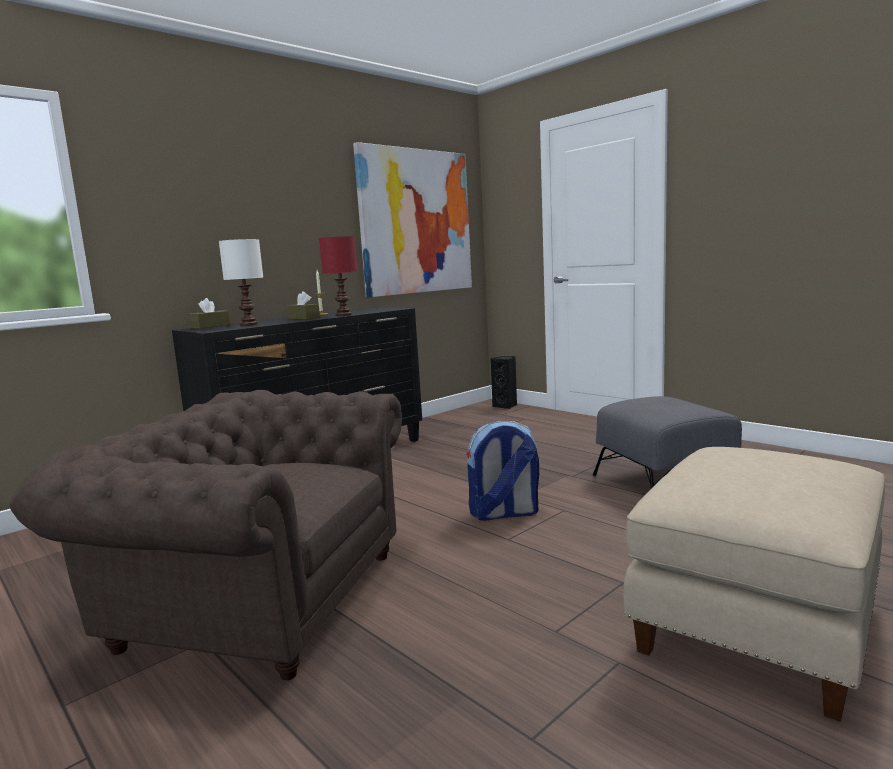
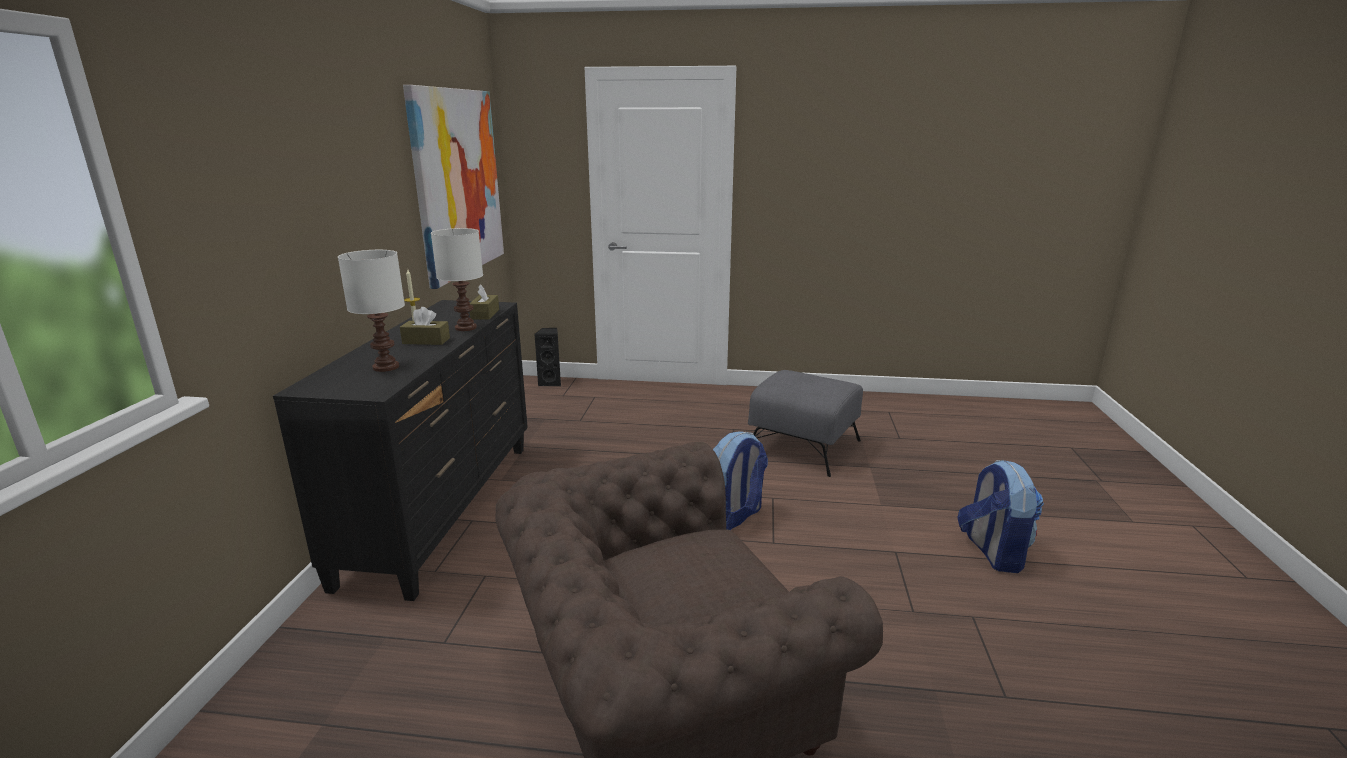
camera: 40 degrees left, 10 degrees up
brown tissue box [189,298,230,329] -> brown tissue box moved to [470,284,499,320]
red table lamp [319,236,358,316] -> white table lamp [431,228,483,331]
beige ottoman [624,447,885,722] -> backpack [957,460,1044,573]

